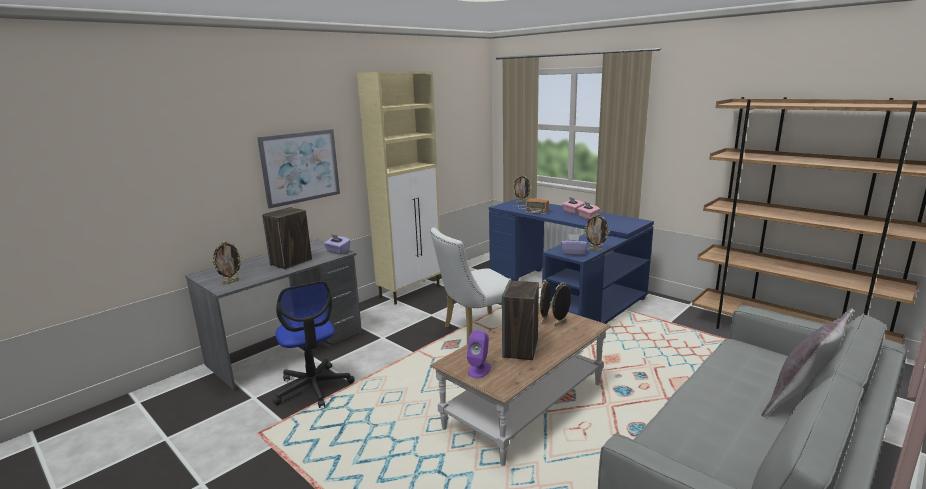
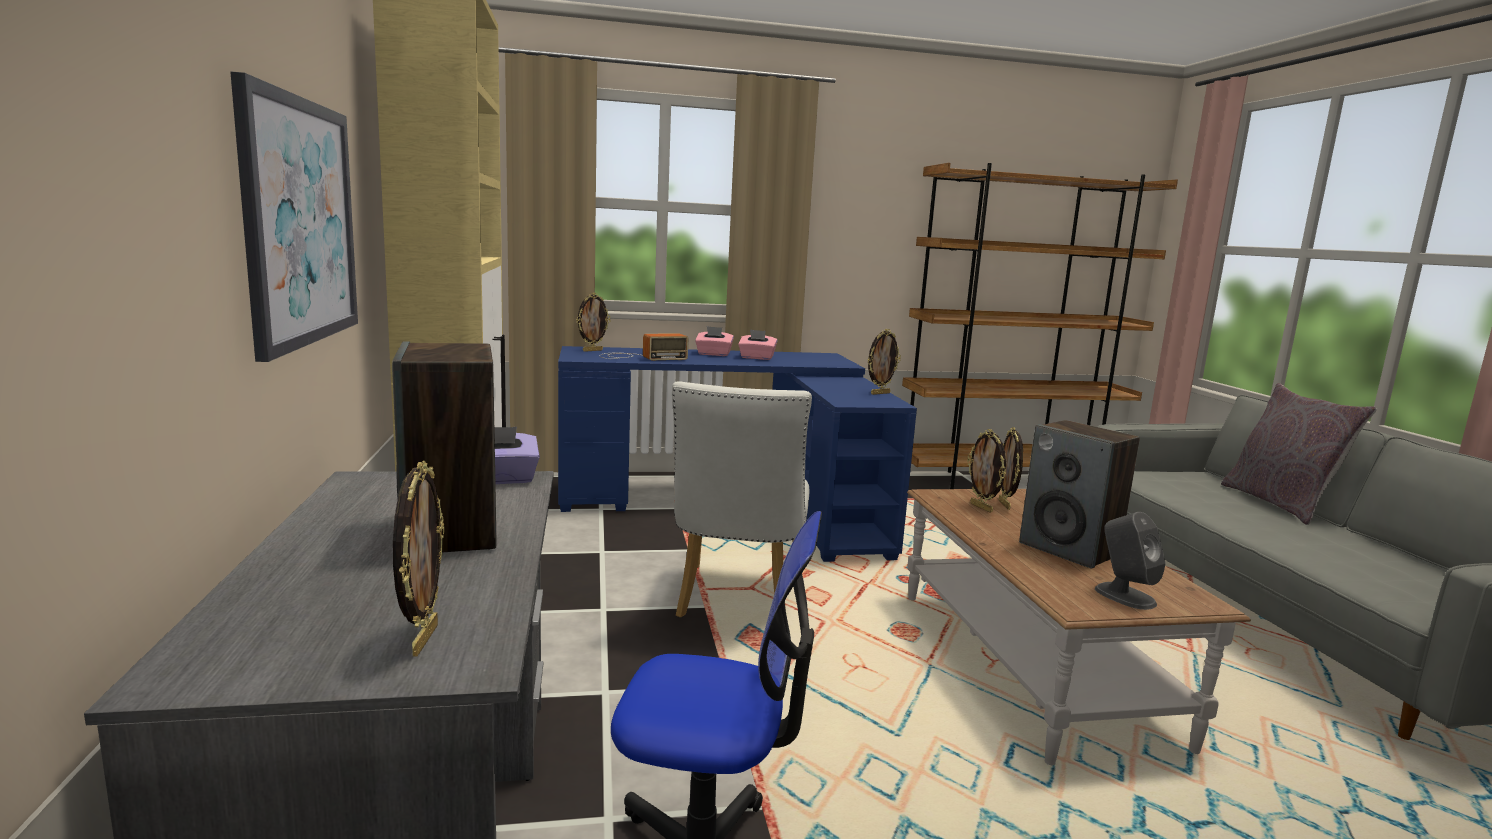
camera: 55 degrees left, 5 degrees down
purple speaker [467,330,491,378] -> grey speaker [1095,512,1166,610]
purple tissue box [561,234,587,255] -> none

